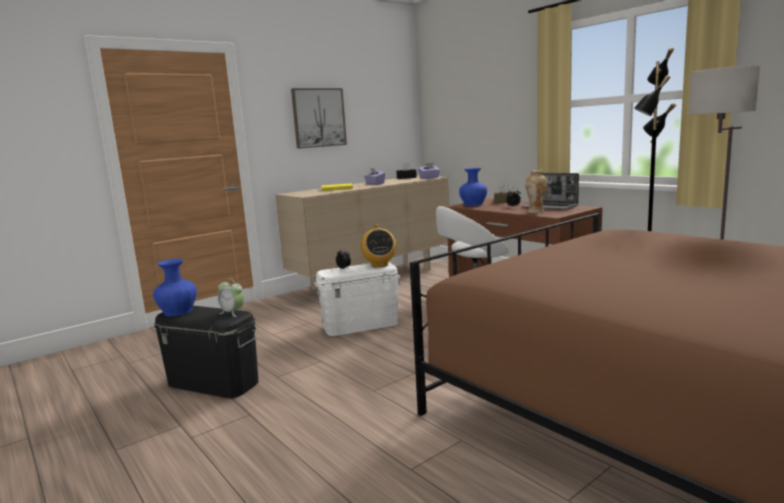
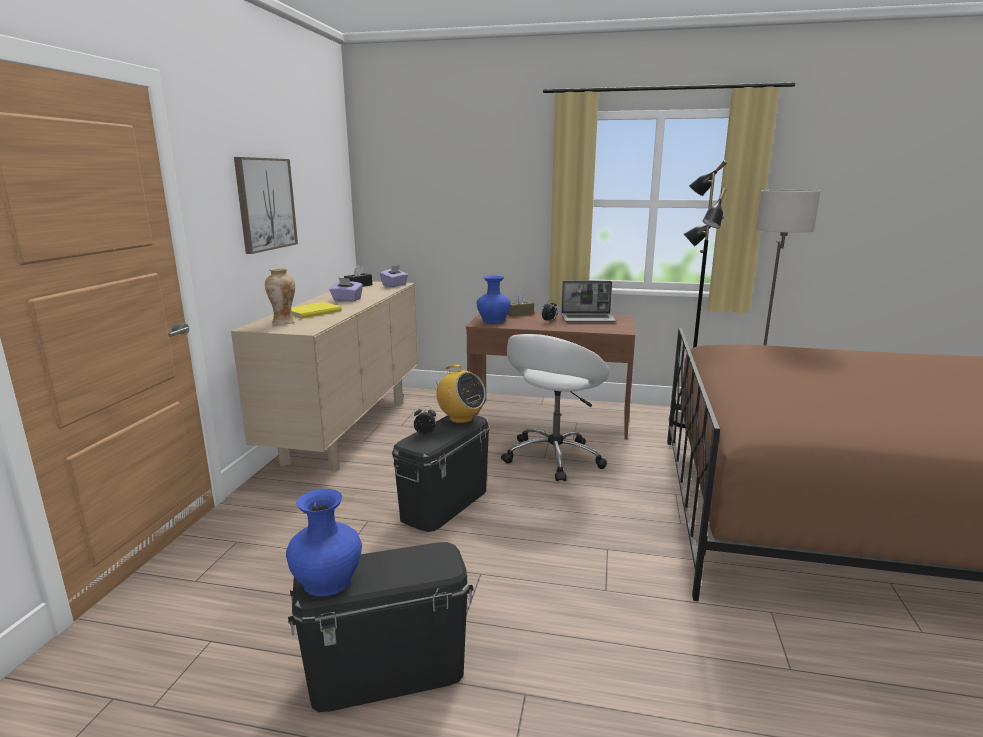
camera: 40 degrees left, 5 degrees up
alarm clock [218,278,244,317] -> none
white storage box [314,262,400,336] -> black storage box [392,415,490,532]
vase [525,170,548,213] -> vase moved to [265,268,295,325]

